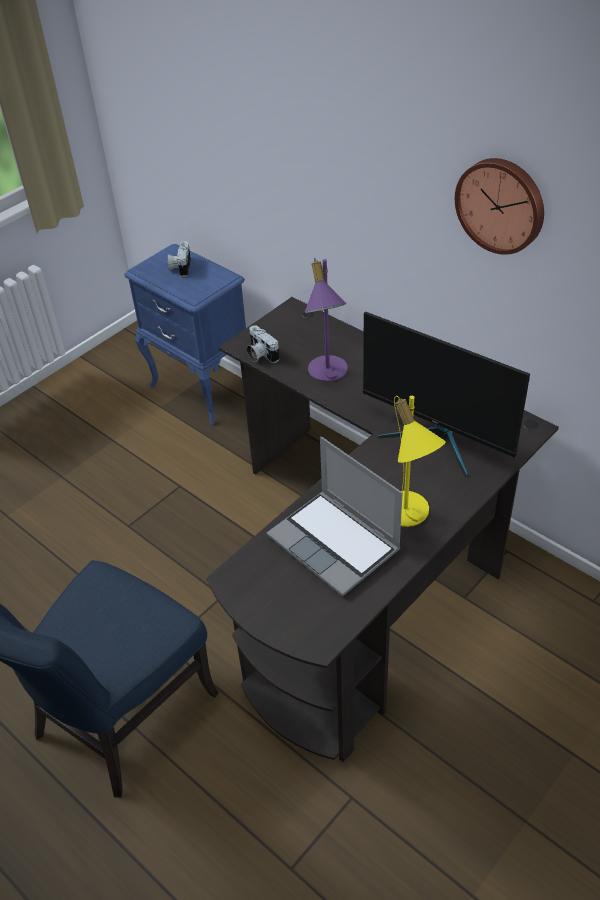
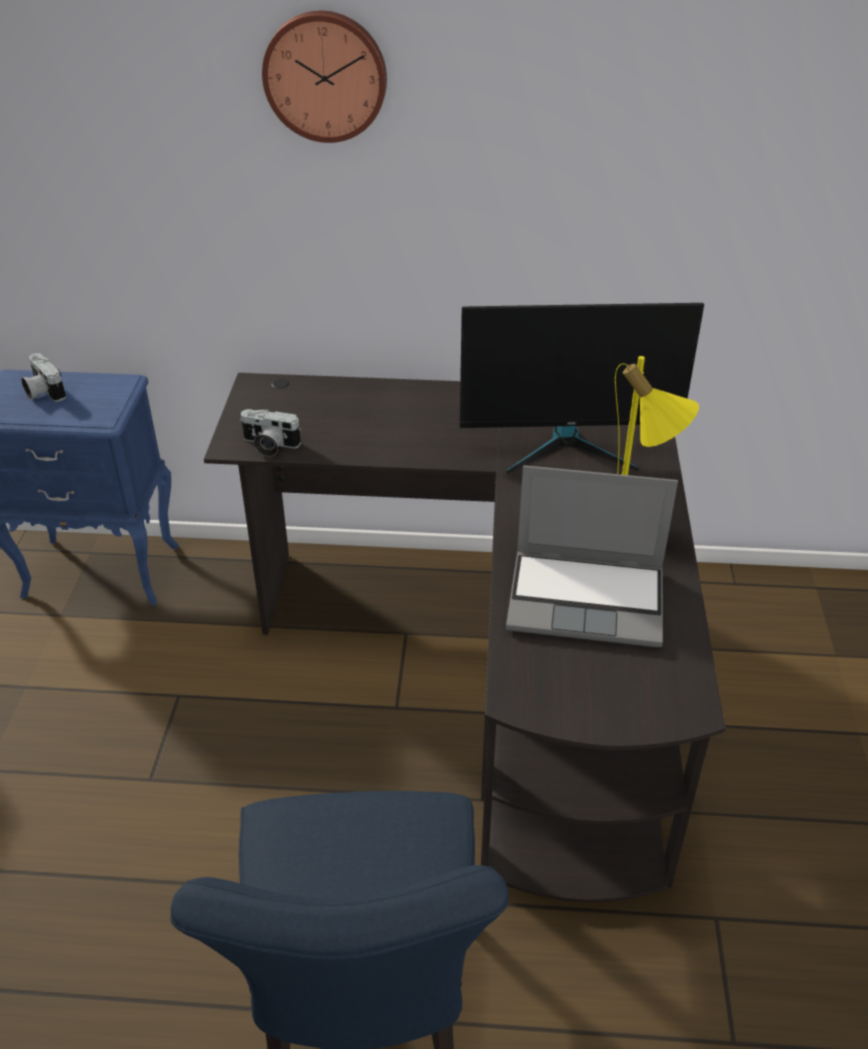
camera: 40 degrees left, 5 degrees down
purple table lamp [304,258,348,382] -> none
wall clock [455,158,544,255] -> wall clock moved to [262,11,387,143]

